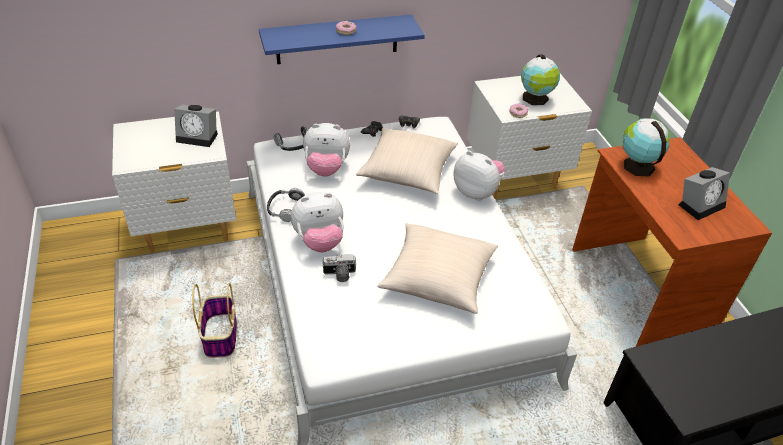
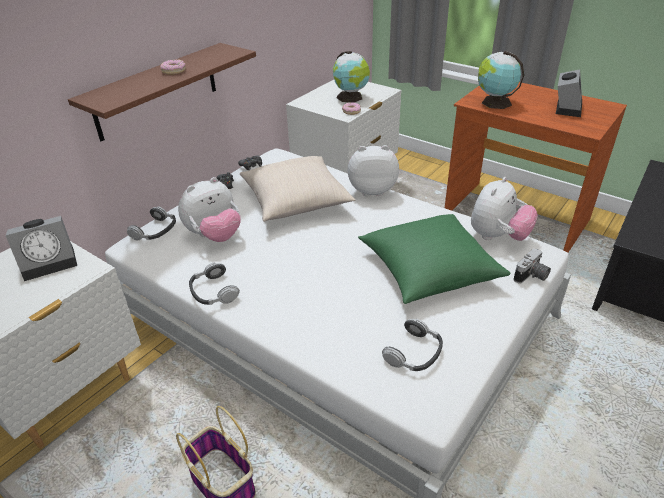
camera: 35 degrees left, 5 degrees down
blue shelf [259,14,425,64] -> brown shelf [68,43,256,141]
plush toy [291,192,344,252] -> plush toy moved to [471,177,538,241]
camera [322,254,357,282] -> camera moved to [513,248,551,283]
beige pillow [378,223,498,314] -> green pillow [358,214,510,304]
none -> headphones [382,319,443,371]

